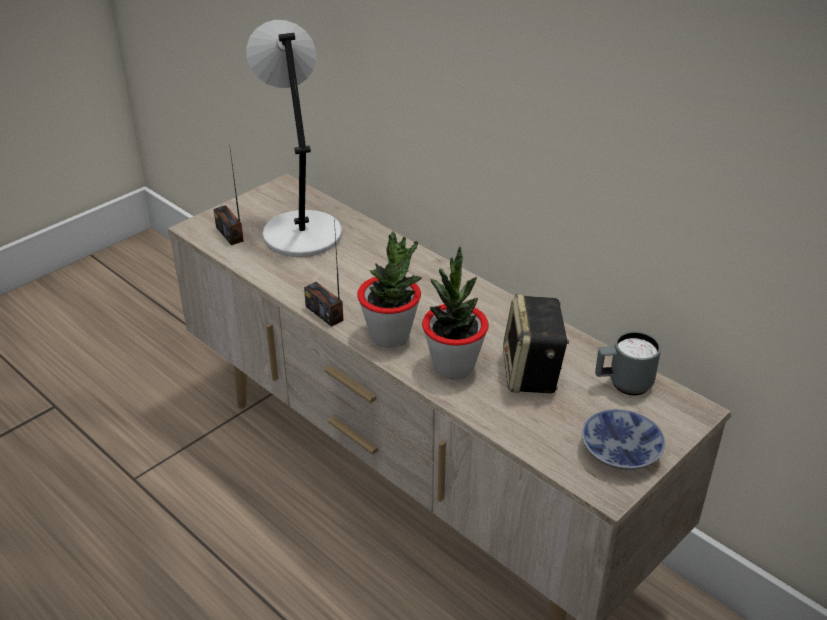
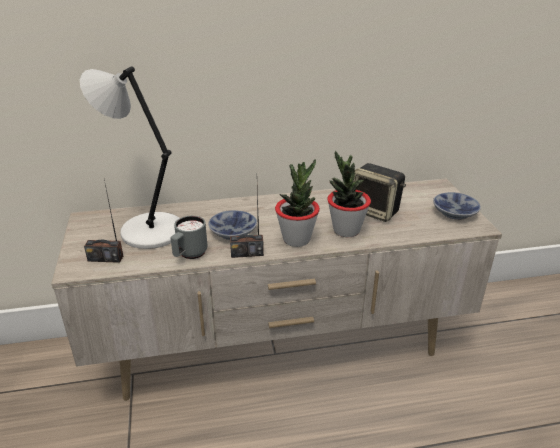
camera: 55 degrees left, 5 degrees down
grey mug [595,331,661,395] -> grey mug moved to [171,216,207,259]
none -> bowl [208,210,257,240]

